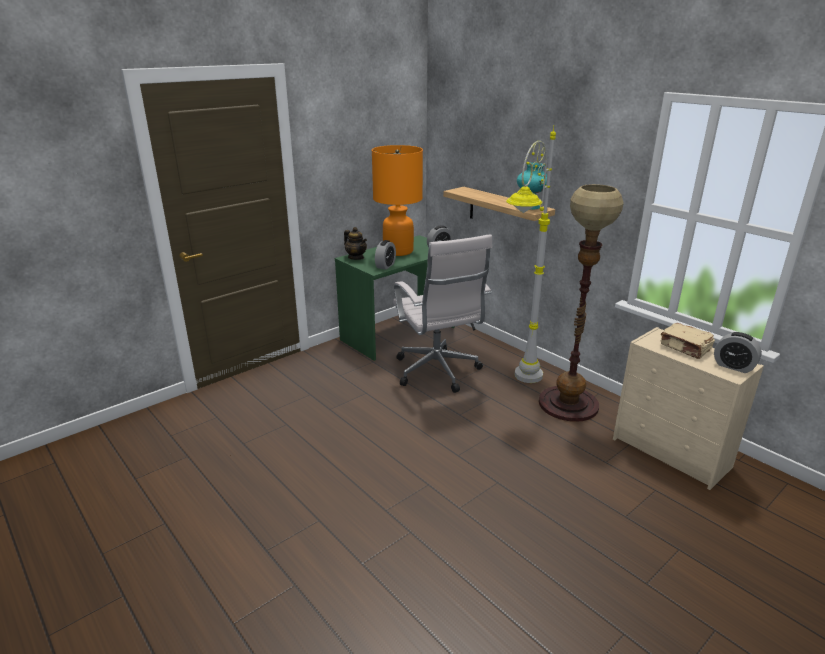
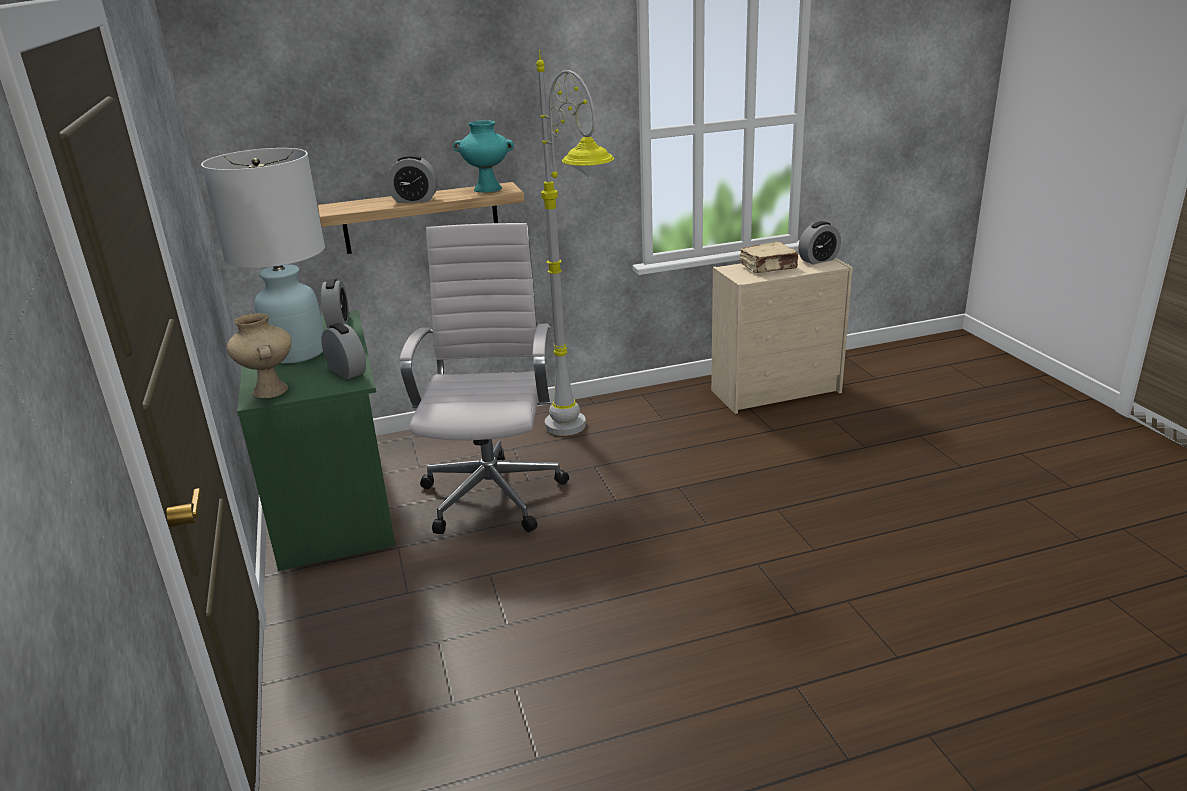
camera: 65 degrees left, 0 degrees up
teapot [344,227,367,260] -> beige vase [227,313,291,398]
orange table lamp [372,145,423,256] -> white table lamp [201,148,325,364]
white office chair [393,234,492,393] -> white office chair turned 90 degrees counterclockwise [399,223,569,534]
floor lamp [539,184,624,422] -> none
none -> alarm clock [387,155,438,203]

